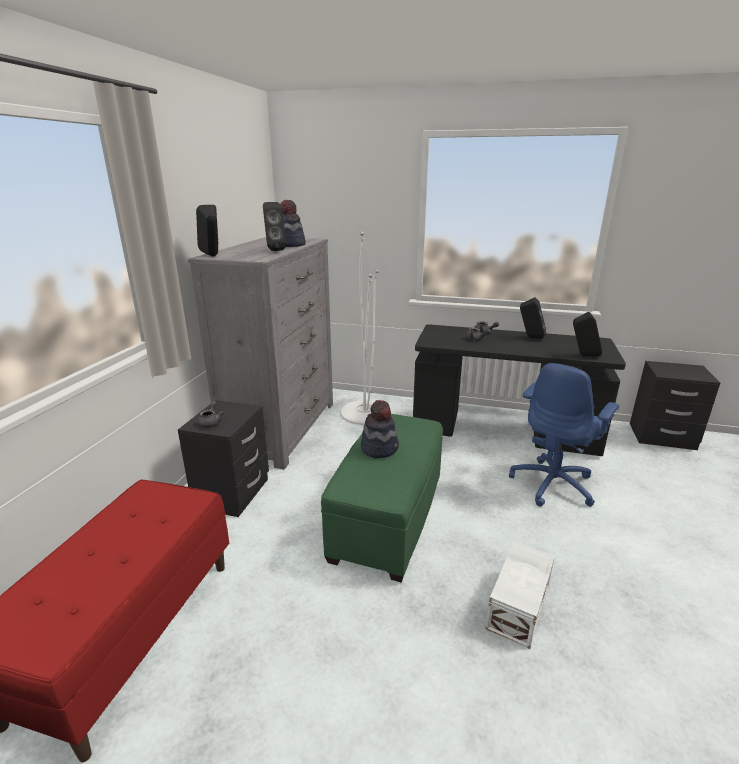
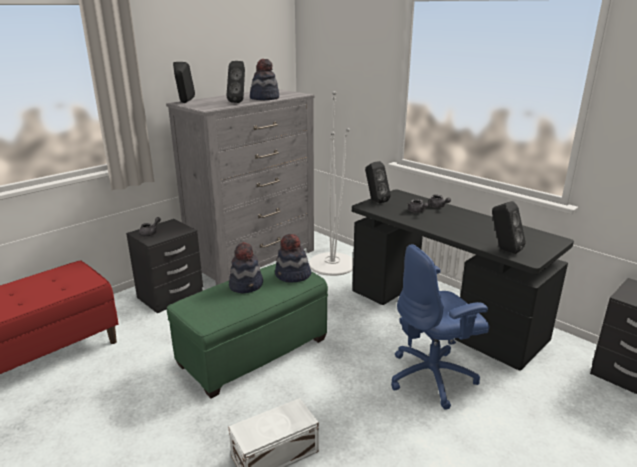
camera: 30 degrees right, 0 degrees up
black speaker [520,297,547,339] -> black speaker moved to [365,161,391,203]
none -> hat [275,234,311,282]

